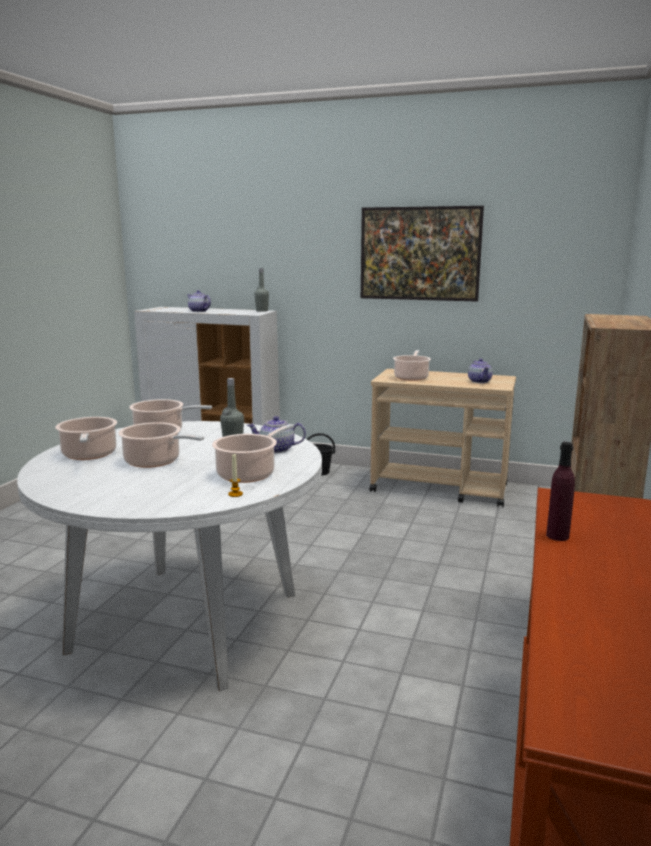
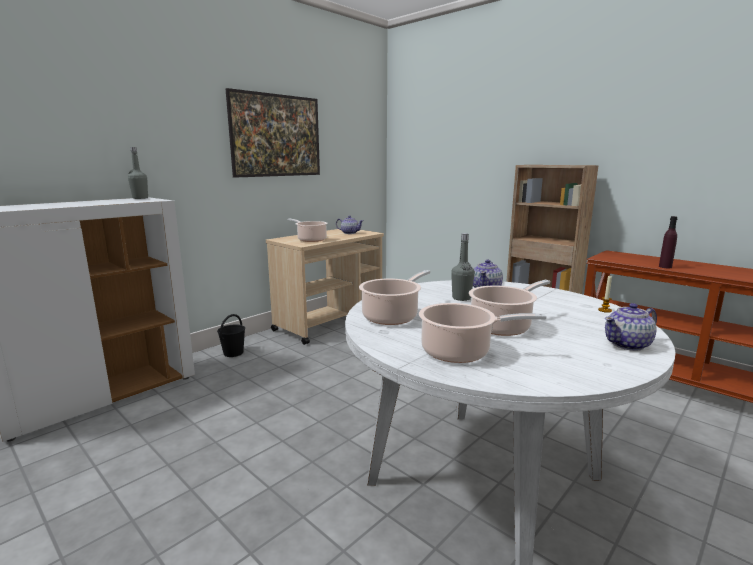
camera: 65 degrees left, 0 degrees up
teapot [187,290,211,312] -> teapot moved to [605,303,657,351]
cooking pot [212,424,294,483] -> none

